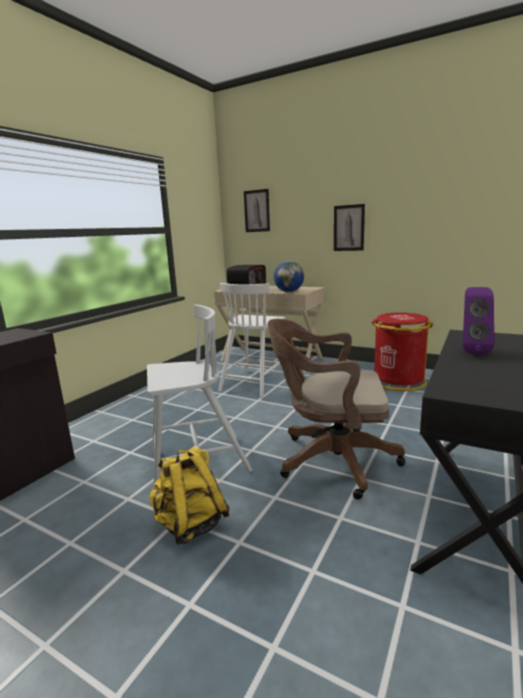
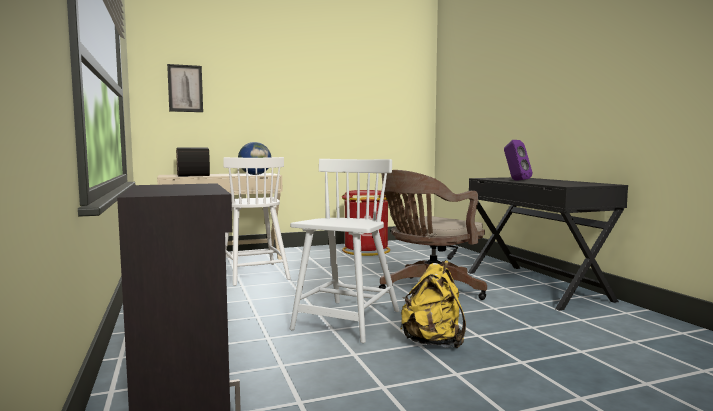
camera: 50 degrees left, 10 degrees down
picture [334,204,365,251] -> none

